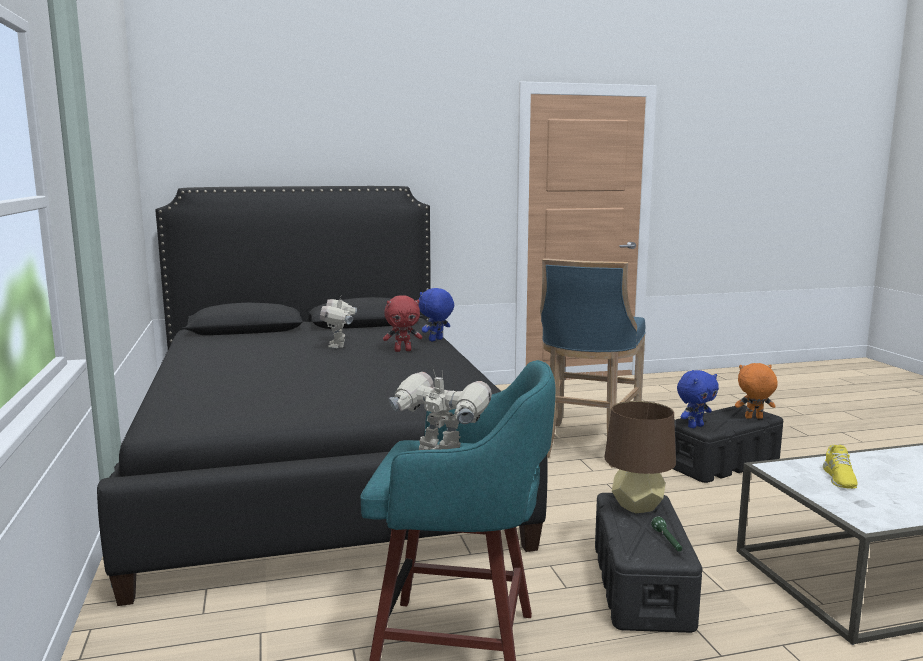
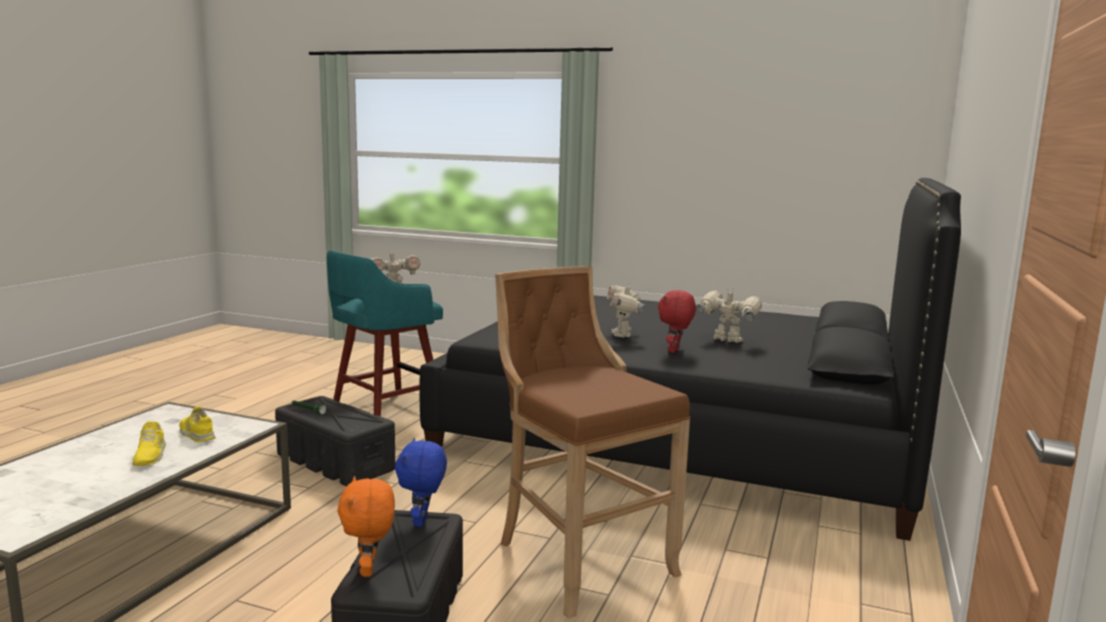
camera: 125 degrees right, 0 degrees up
blue plush toy [419,288,454,342] -> none
blue stool [540,258,646,467] -> brown stool [495,266,691,619]
brown table lamp [605,401,676,513] -> none
orange plush toy [735,363,778,419] -> orange plush toy turned 135 degrees clockwise [337,476,395,577]
none -> yellow shoe [132,421,166,466]
none -> toy robot [607,283,645,338]

